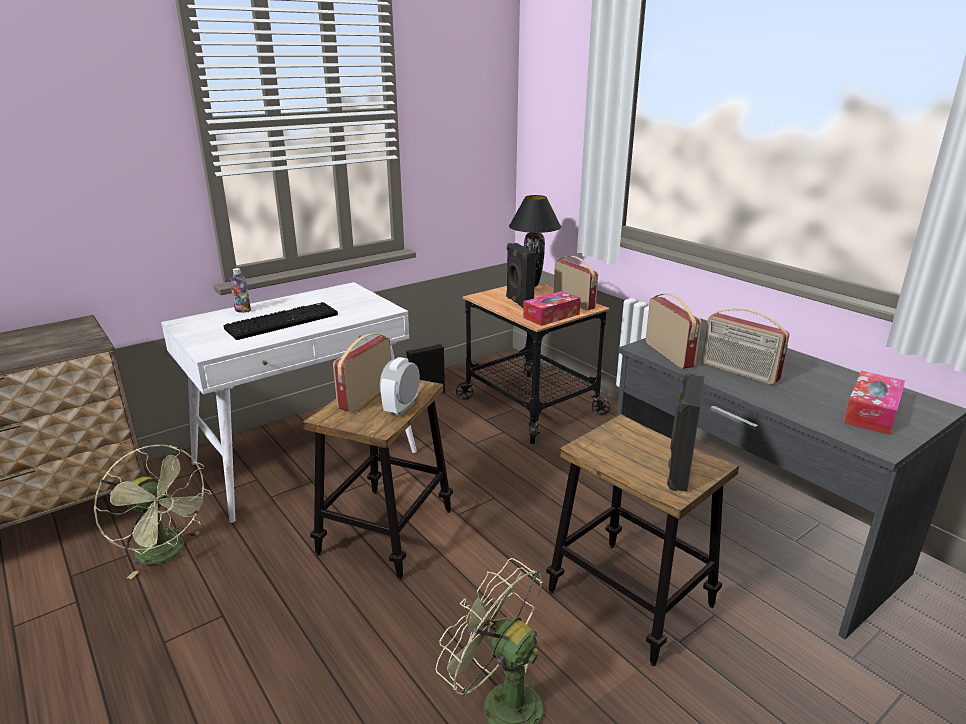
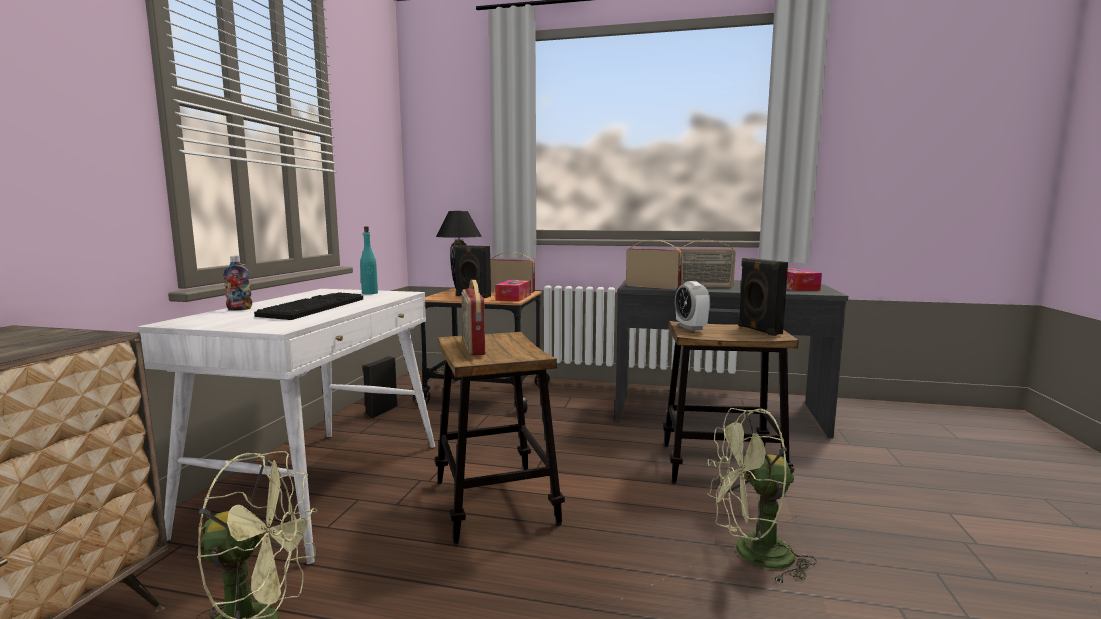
camera: 40 degrees left, 15 degrees down
alarm clock [380,357,420,416] -> alarm clock moved to [675,281,710,331]
none -> turquoise bottle [360,226,378,294]

